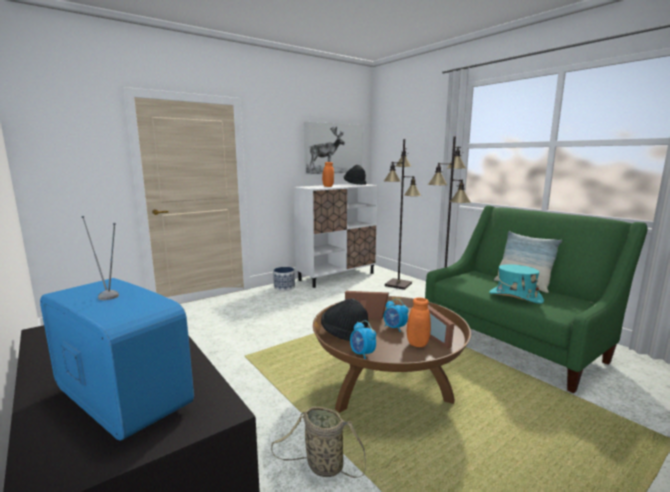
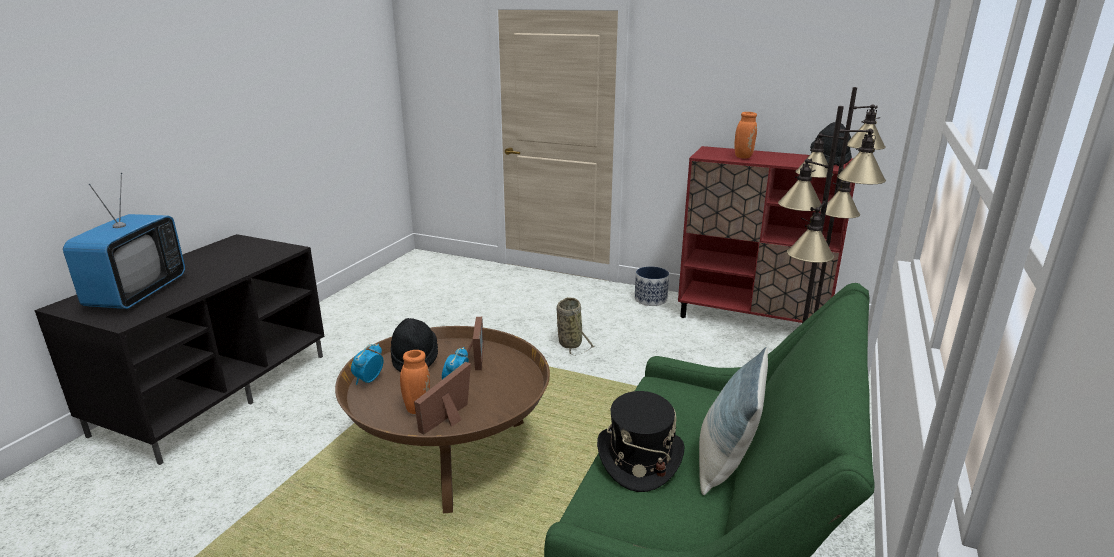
camera: 60 degrees right, 10 degrees up
basket [271,406,366,478] -> basket moved to [556,297,594,356]
white cabinet [293,184,378,288] -> red cabinet [678,146,855,323]
picture [304,122,363,175] -> none
turquoise hat [489,264,544,304] -> black hat [597,391,685,492]

